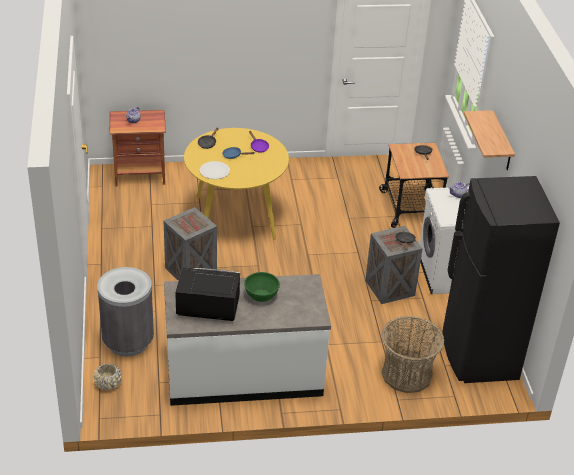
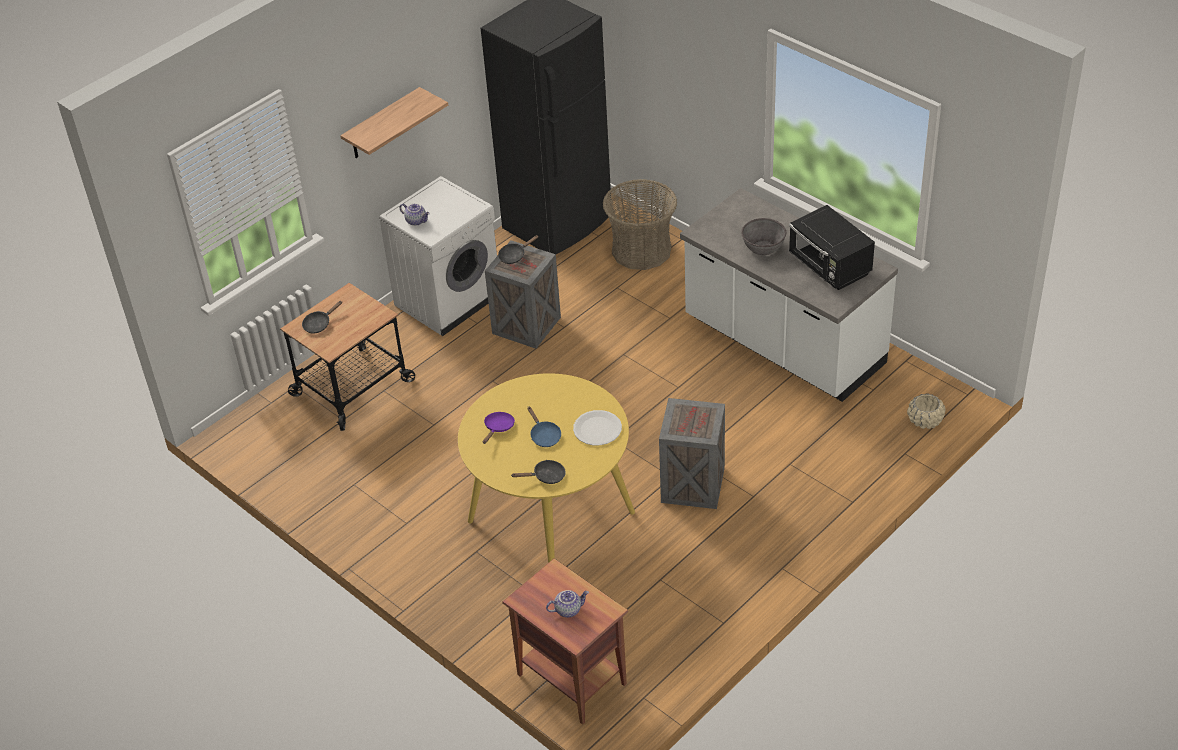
camera: 125 degrees left, 5 degrees up
grey trash can [97,267,154,356] -> none
green bowl [244,272,280,302] -> grey bowl [741,218,786,255]

